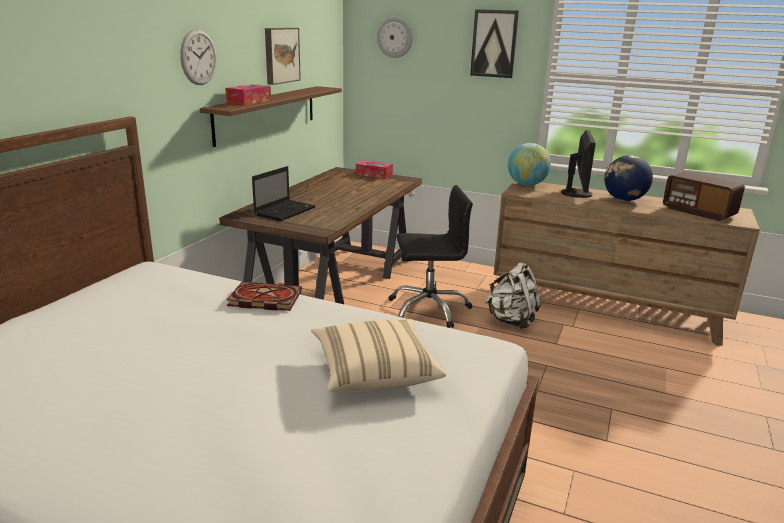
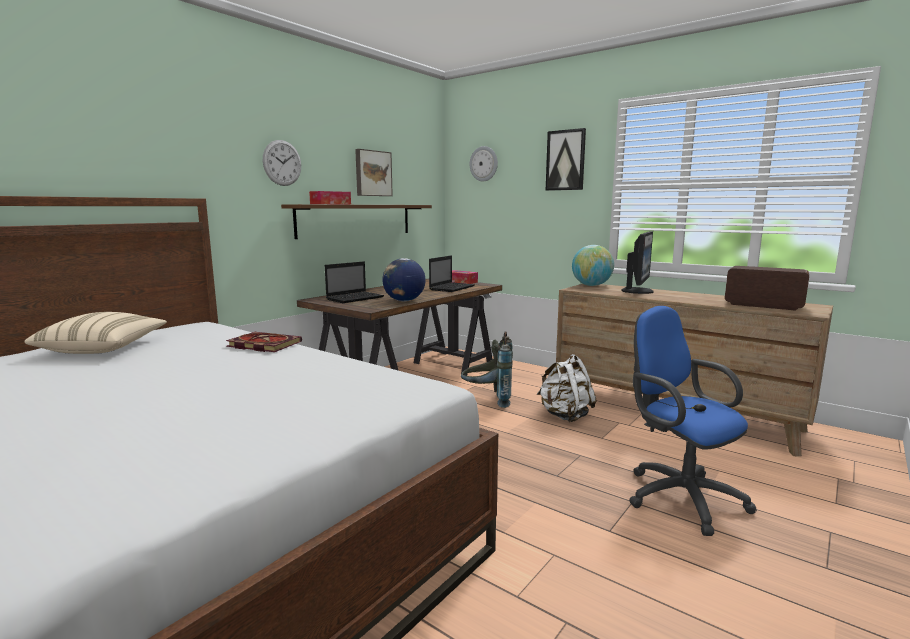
camera: 15 degrees right, 10 degrees down
beige pillow [311,319,446,392] -> beige pillow moved to [24,312,167,354]
black office chair [388,185,473,328] -> grey backpack [461,331,513,408]
globe [604,155,653,201] -> globe moved to [382,258,426,301]
radio [663,172,745,221] -> radio turned 150 degrees clockwise [725,266,809,311]
none -> laptop [429,255,475,292]
none -> blue office chair [629,306,757,536]

